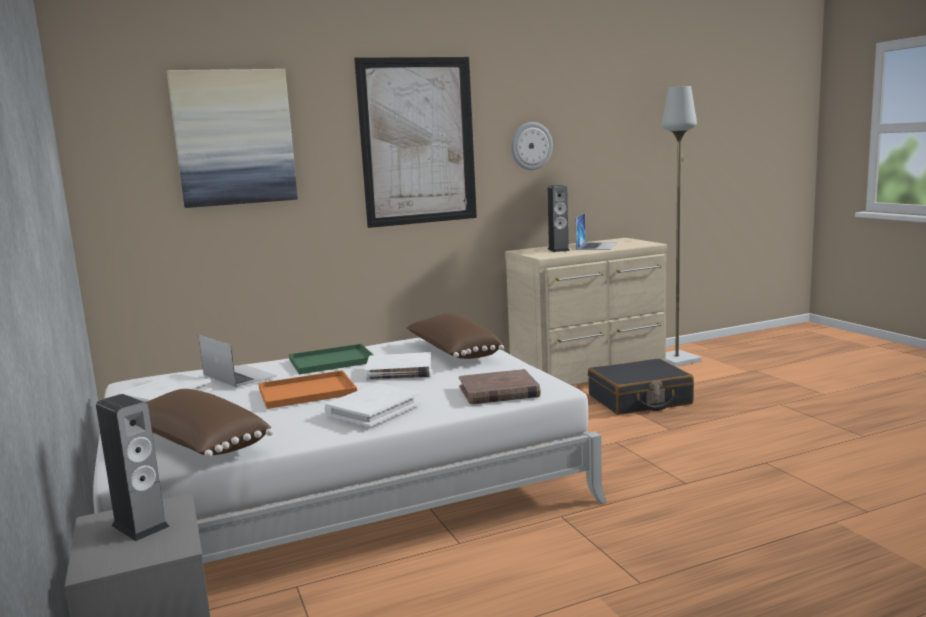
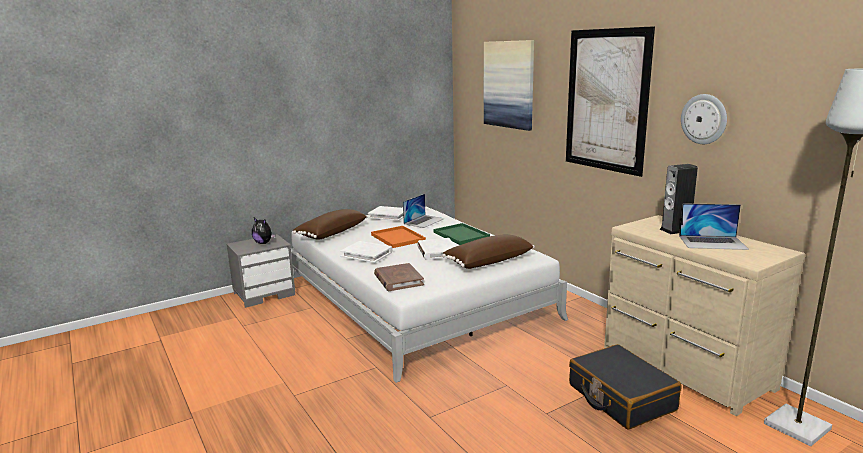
camera: 80 degrees right, 5 degrees up
speaker [96,394,170,541] -> plush toy [252,218,275,244]

